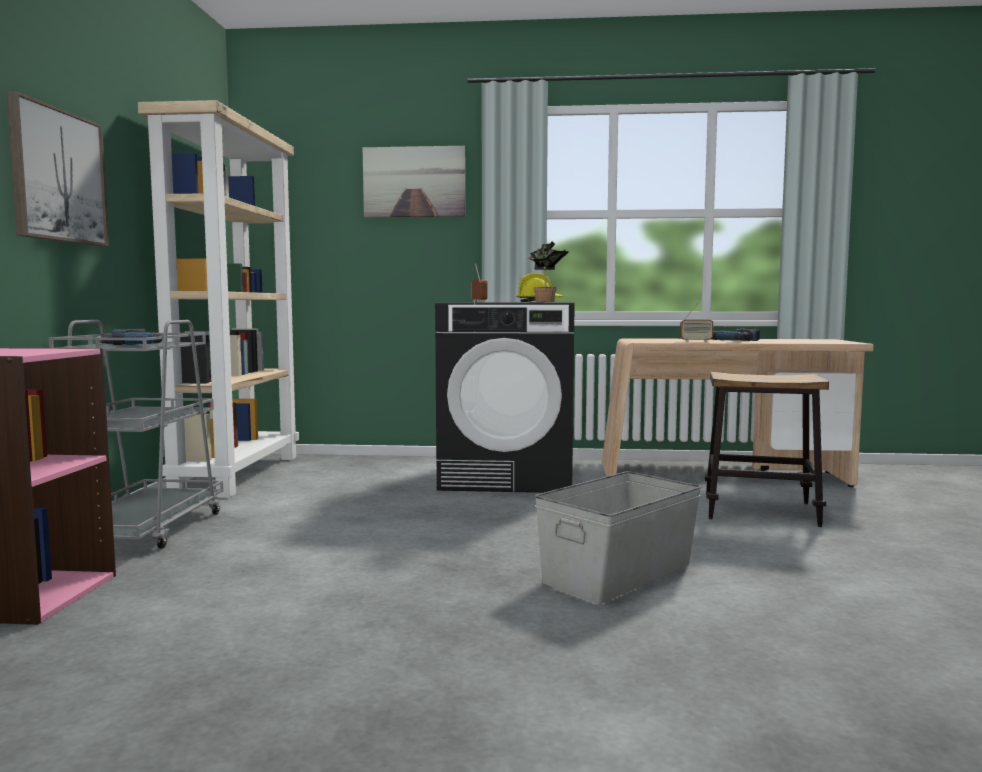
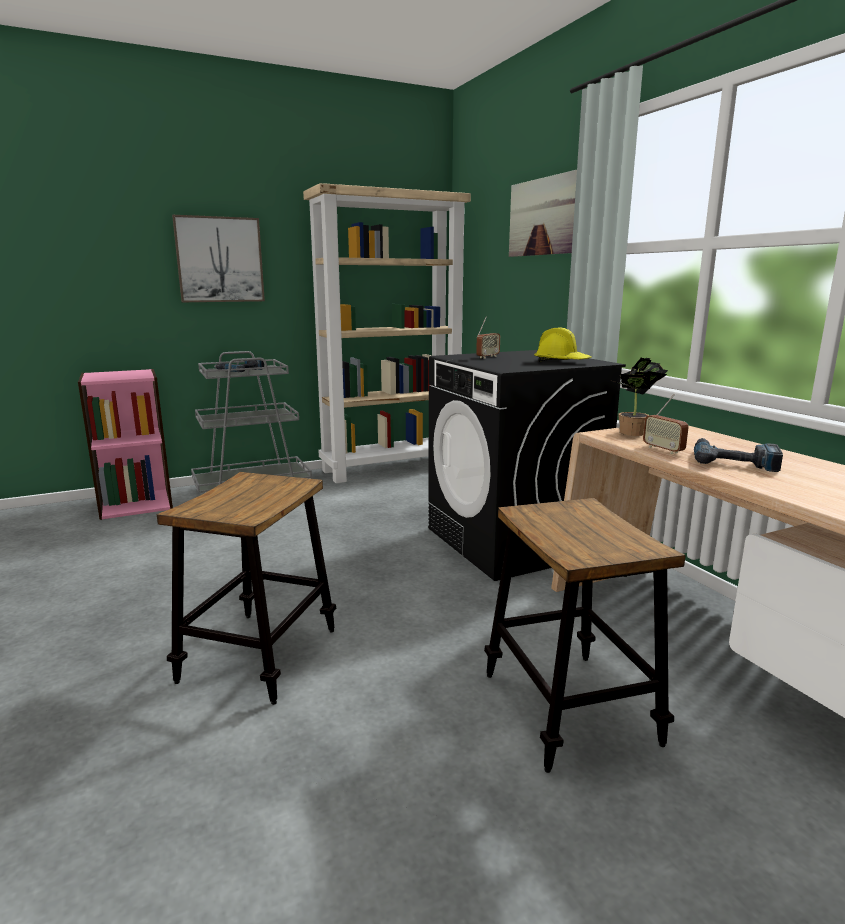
camera: 60 degrees right, 10 degrees up
potted plant [528,242,570,302] -> potted plant moved to [610,358,668,436]
grey storage box [535,471,701,604] -> stool [157,472,336,705]

